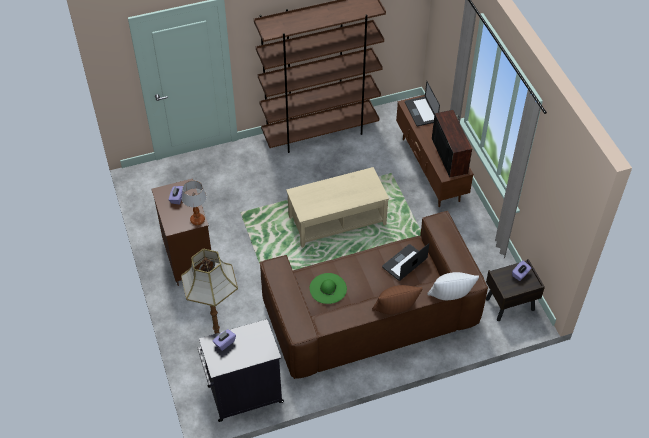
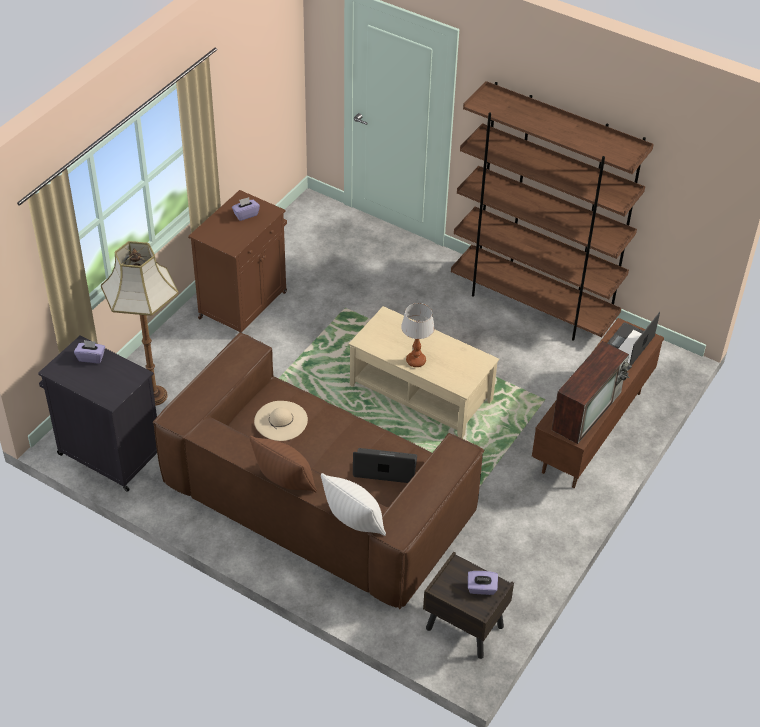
camera: 50 degrees right, 5 degrees down
table lamp [182,181,207,225] -> table lamp moved to [401,303,435,367]
green hat [310,273,347,304] -> beige hat [254,401,308,441]

